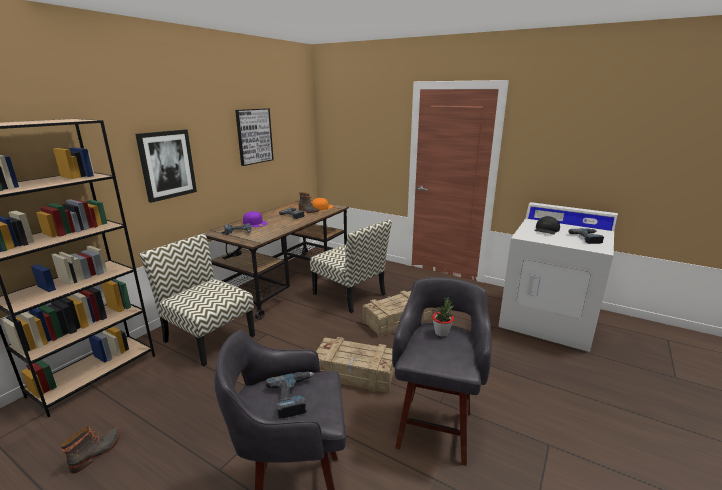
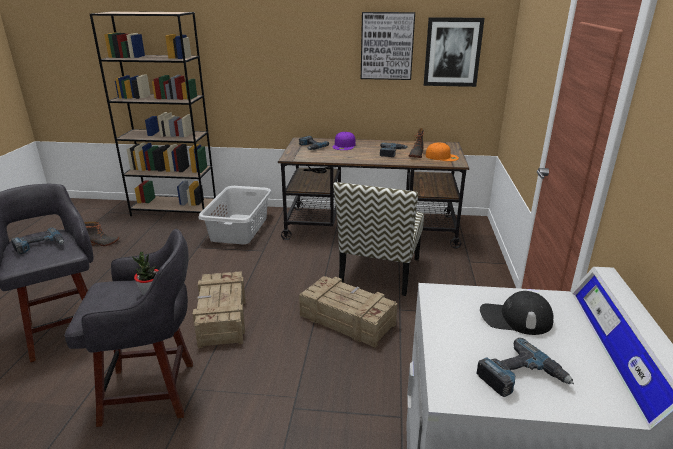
camera: 65 degrees right, 5 degrees up
picture [135,130,197,203] -> picture moved to [424,17,485,87]
chair [139,234,255,366] -> grey laundry basket [198,186,272,244]

